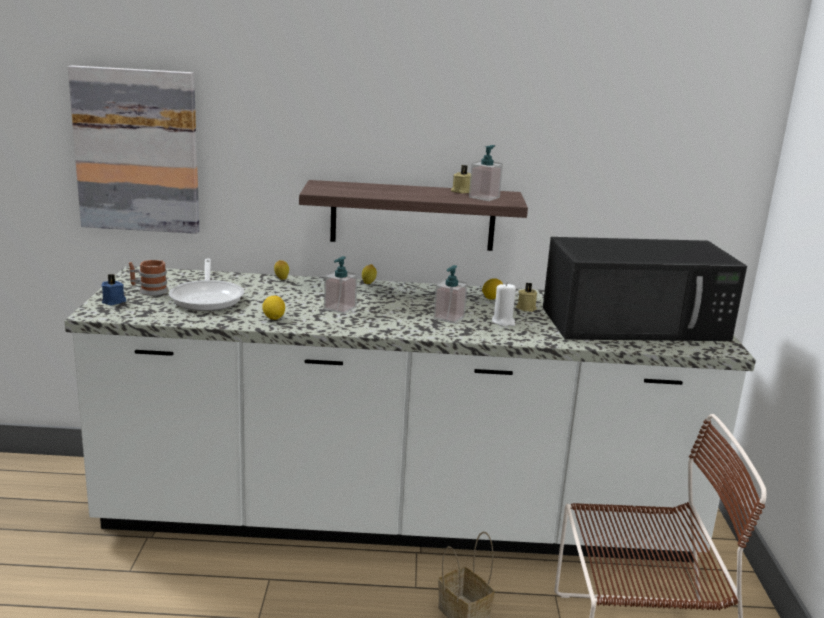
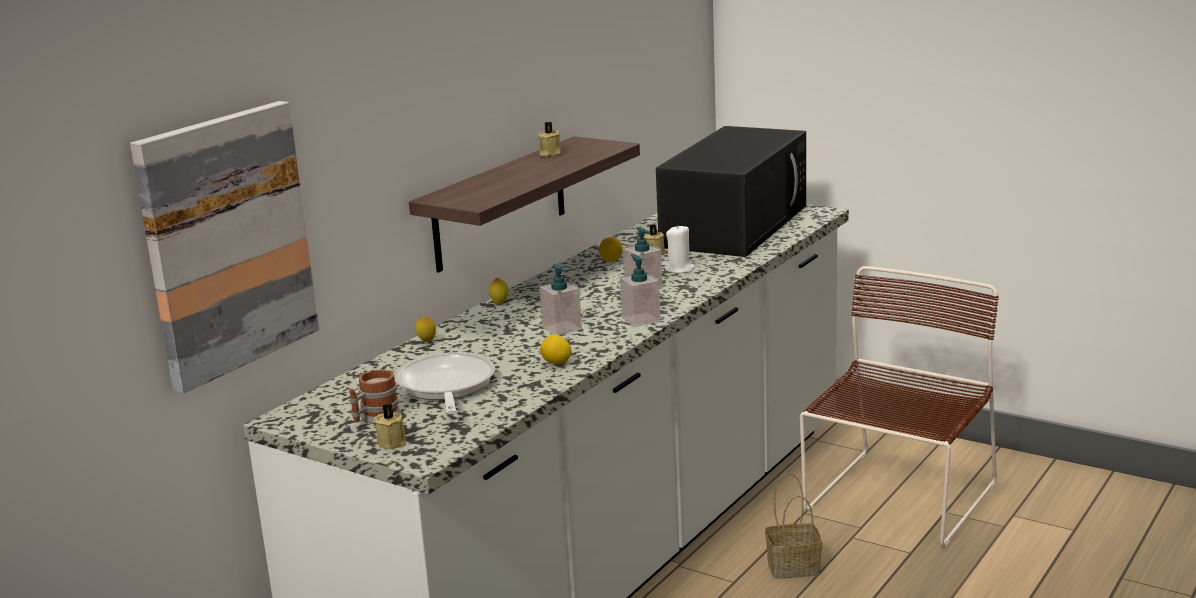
camera: 55 degrees left, 0 degrees up
blue candle [102,274,126,306] -> beige candle [374,403,406,450]
frying pan [169,259,244,311] -> frying pan turned 120 degrees counterclockwise [395,352,495,414]
soap dispenser [469,145,503,201] -> soap dispenser moved to [620,254,661,327]

